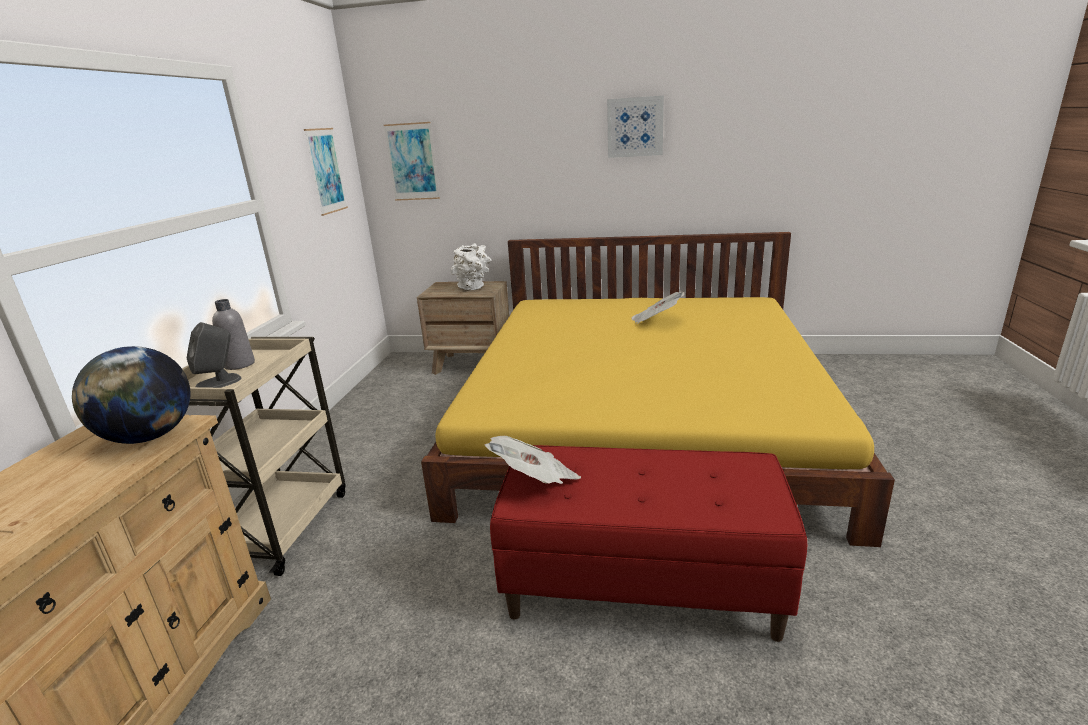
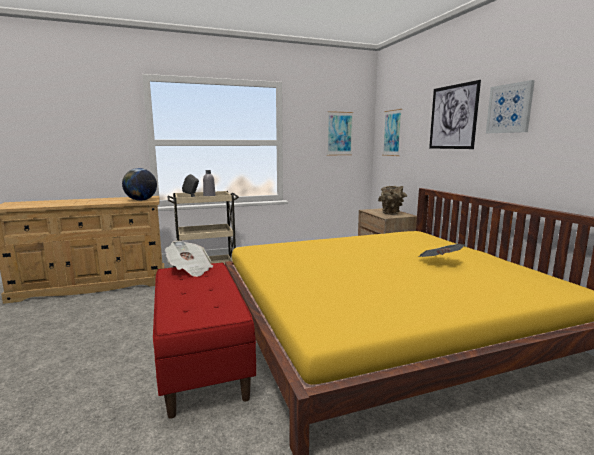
camera: 60 degrees right, 10 degrees down
white vase [451,243,491,291] -> brown vase [378,186,407,215]
none -> picture [429,80,481,149]

